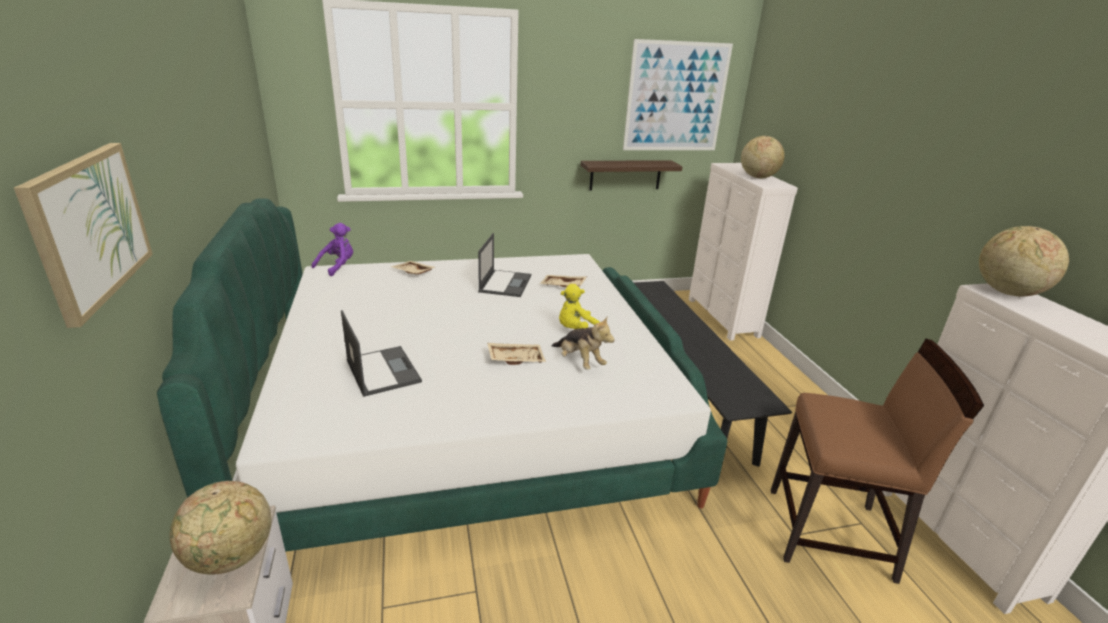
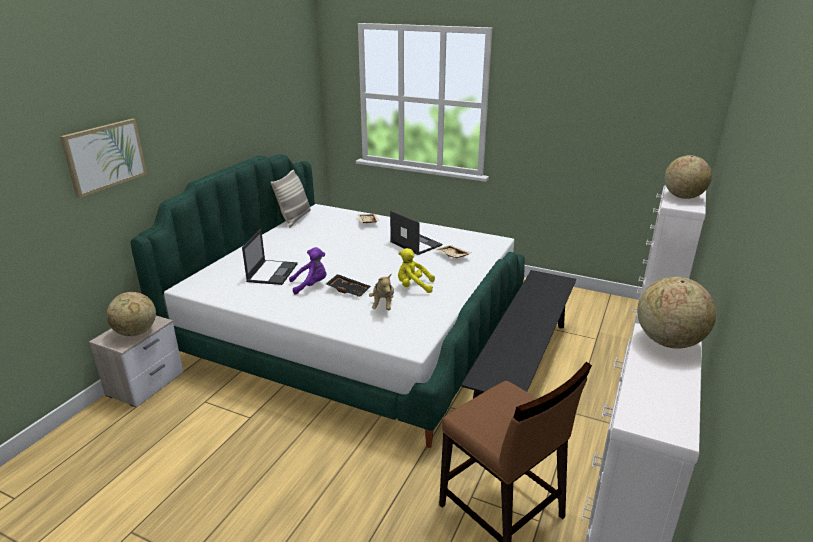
camera: 40 degrees right, 0 degrees up
purple plush toy [312,223,353,276] -> purple plush toy moved to [289,247,327,295]
laptop [478,233,531,297] -> laptop turned 90 degrees counterclockwise [390,211,442,255]
beige tray [487,343,546,365] -> black tray [326,274,371,297]
shelf [581,160,683,190] -> none
picture [623,39,733,150] -> none
none -> pillow [271,170,311,228]

